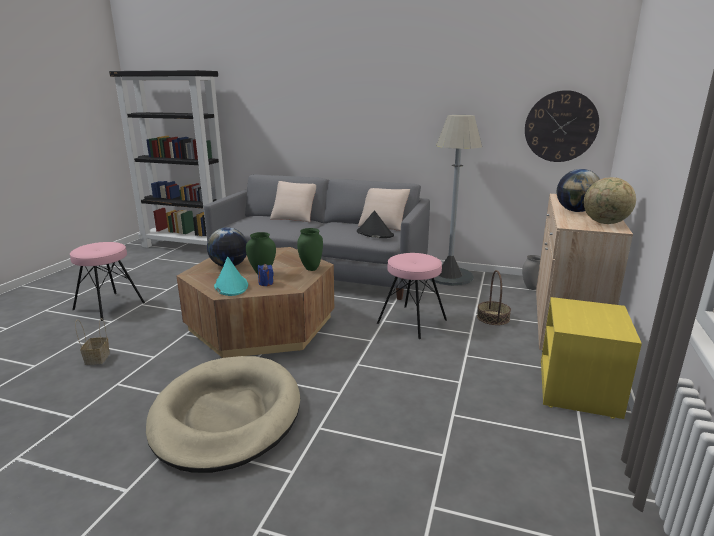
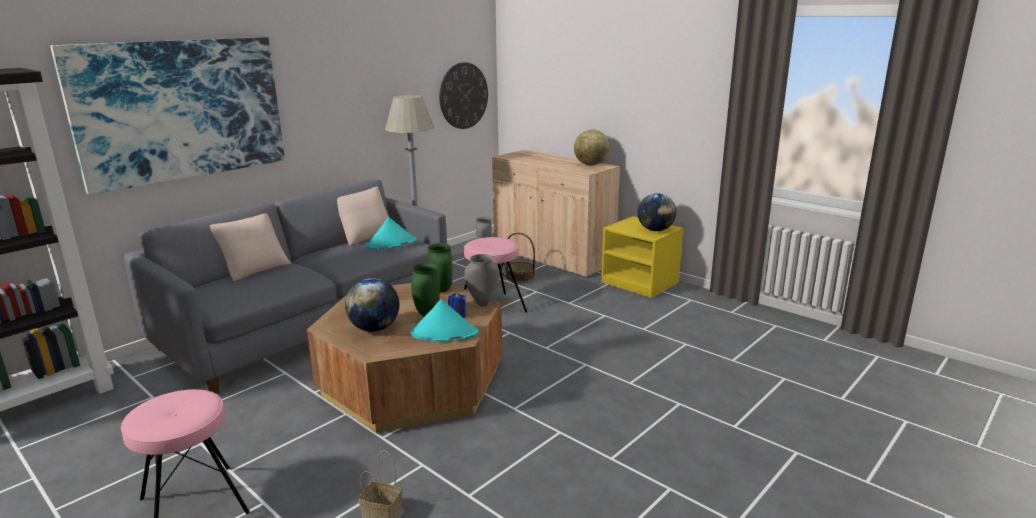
camera: 65 degrees left, 0 degrees up
beige dog bed [146,356,300,473] -> none
black hat [357,211,394,238] -> turquoise hat [366,217,416,250]
globe [557,169,600,212] -> globe moved to [638,193,676,231]
none -> picture [50,37,285,195]
none -> grey vase [464,254,499,306]

